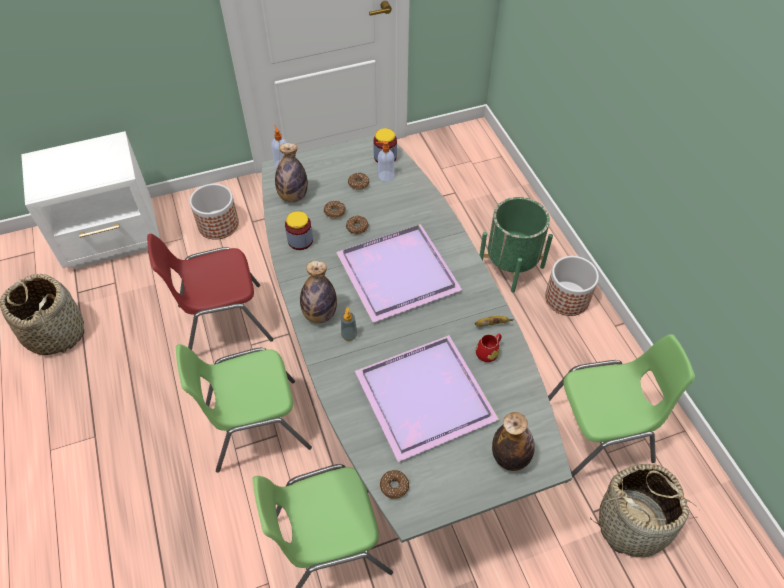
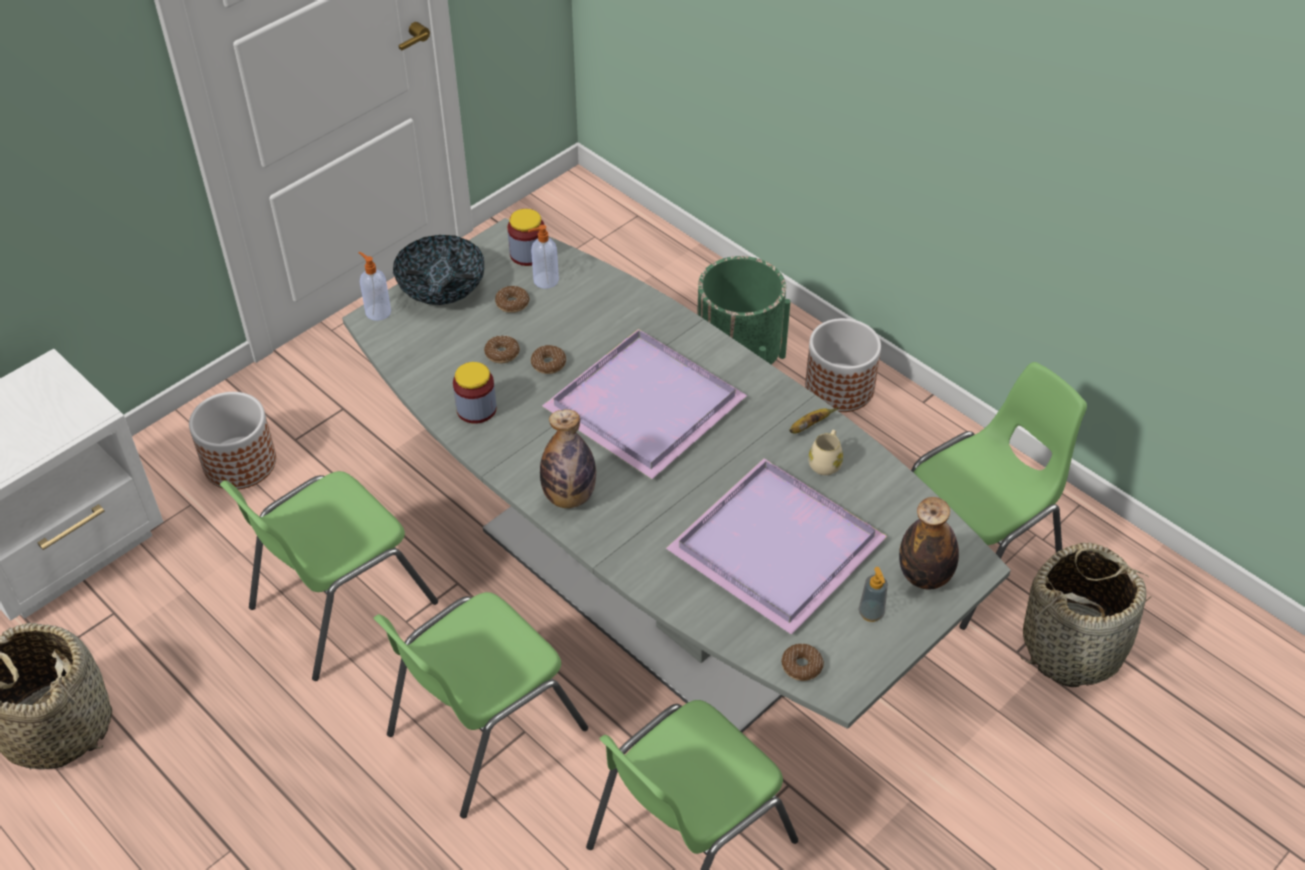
camera: 25 degrees left, 5 degrees down
red chair [147,234,273,350] -> green chair [220,471,438,681]
bottle [275,143,308,203] -> none
soap dispenser [341,307,357,341] -> soap dispenser moved to [858,567,888,622]
red mug [476,334,502,362] -> beige mug [808,430,843,475]
none -> bowl [393,235,484,305]

